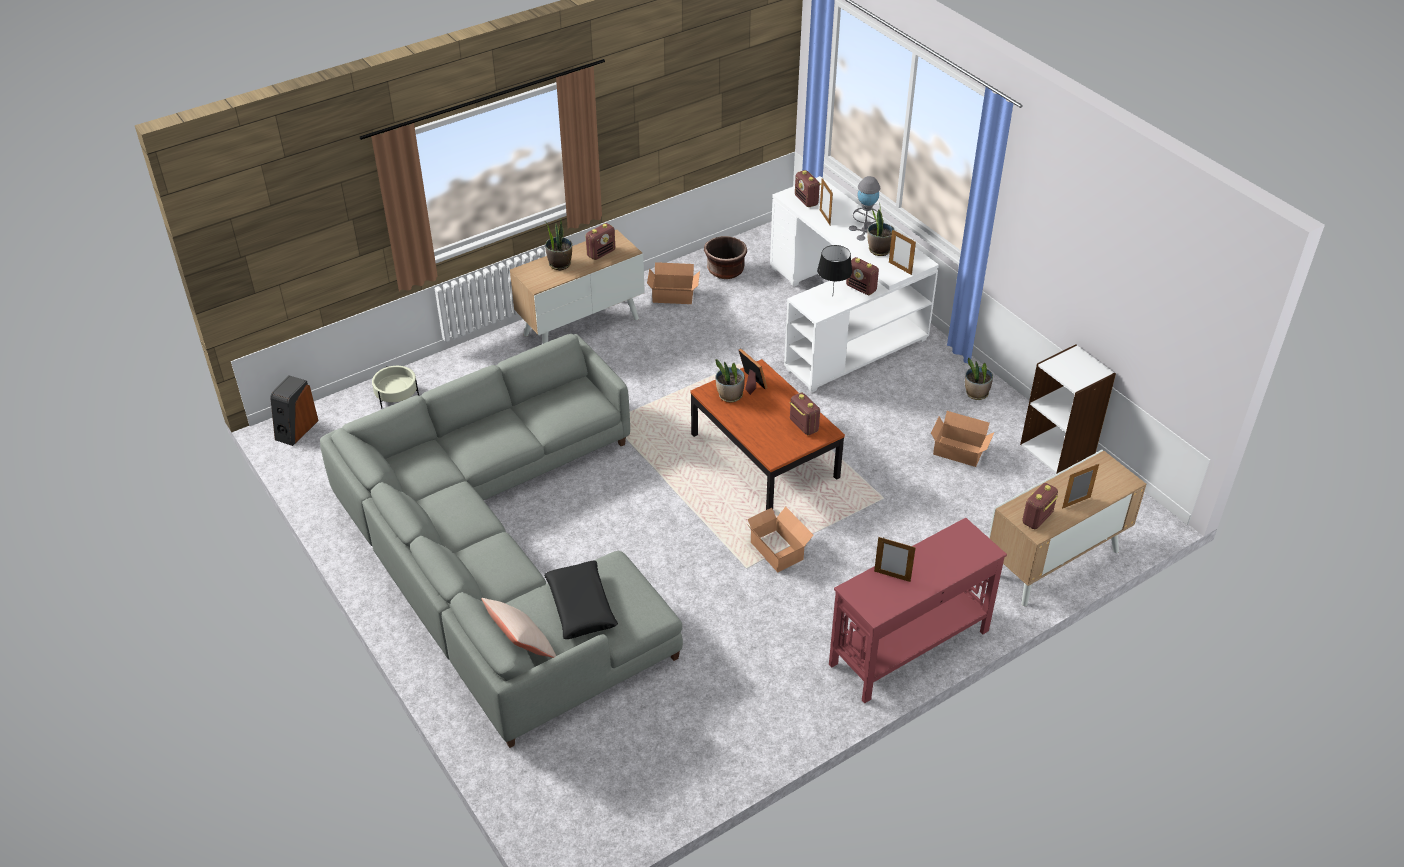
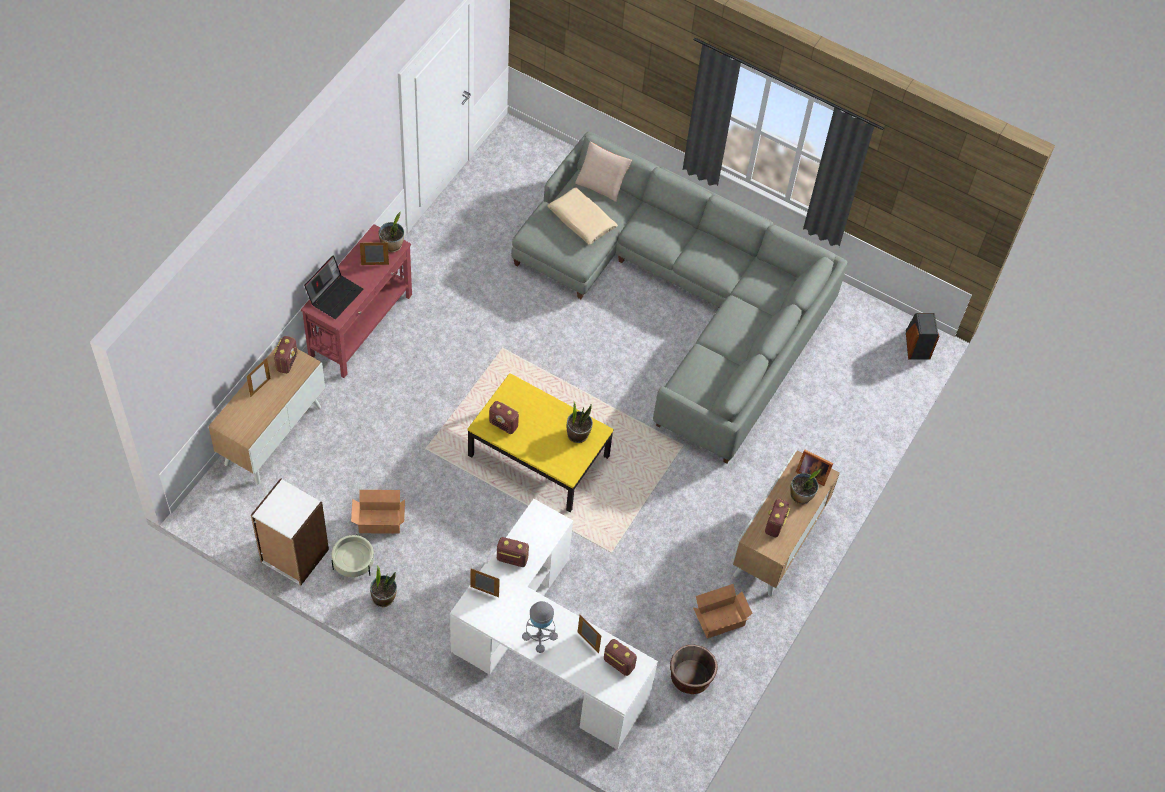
camera: 150 degrees right, 15 degrees up
beige planter [372,366,419,408] -> beige planter moved to [332,535,374,577]
black pillow [544,561,618,639] -> beige pillow [548,187,618,244]
brown coffee table [690,359,845,510] -> yellow coffee table [467,373,614,512]
picture frame [739,348,767,395] -> picture frame moved to [796,450,833,486]
cardboard box [747,507,813,572] -> none
black table lamp [817,245,852,291] -> none
potted plant [867,203,895,256] -> potted plant moved to [378,212,404,252]
none -> laptop [304,255,363,319]

